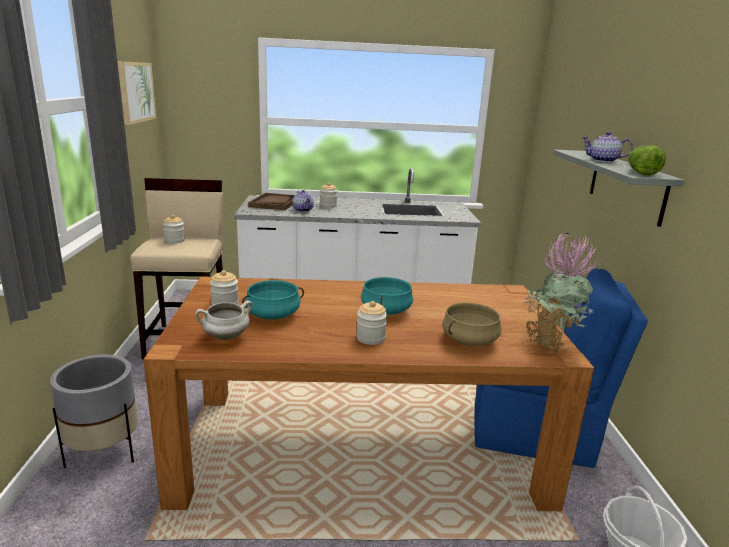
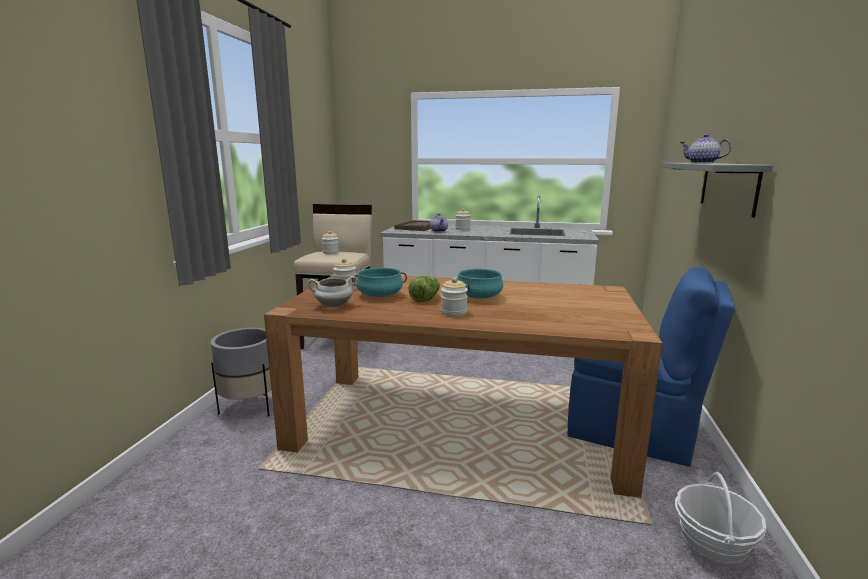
camera: 15 degrees right, 5 degrees down
picture [117,61,156,125] -> none
beige cooking pot [442,303,501,346] -> none
potted plant [524,233,601,352] -> none
lettuce [628,145,666,176] -> lettuce moved to [408,276,440,302]

